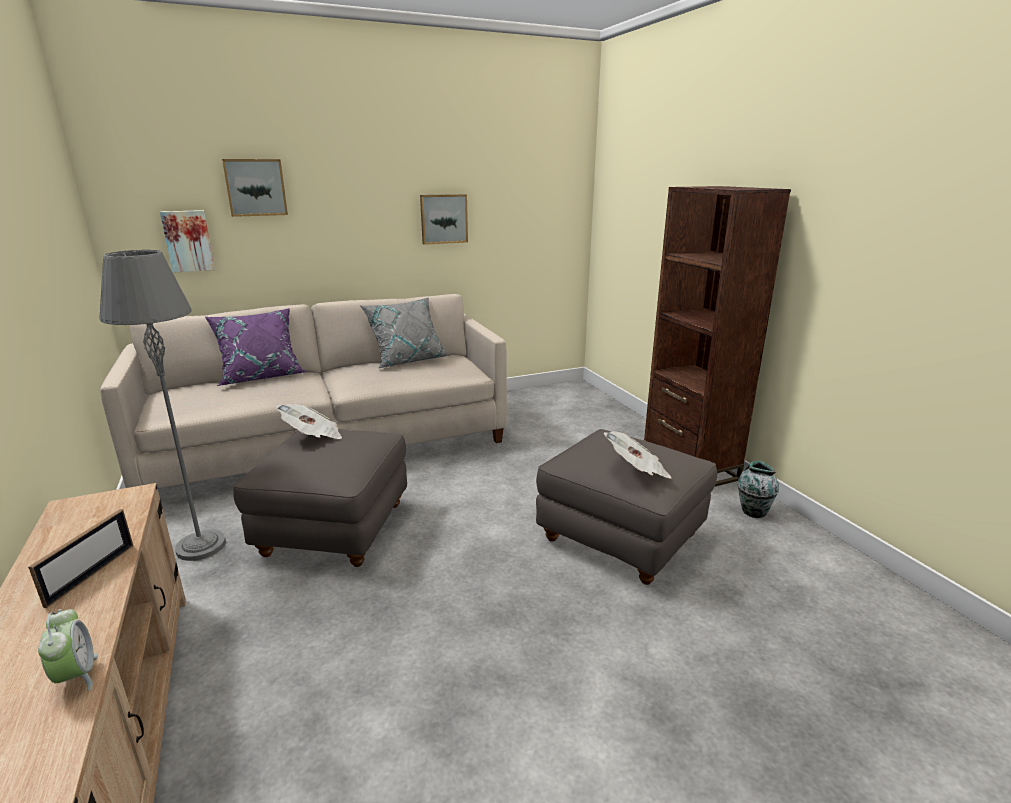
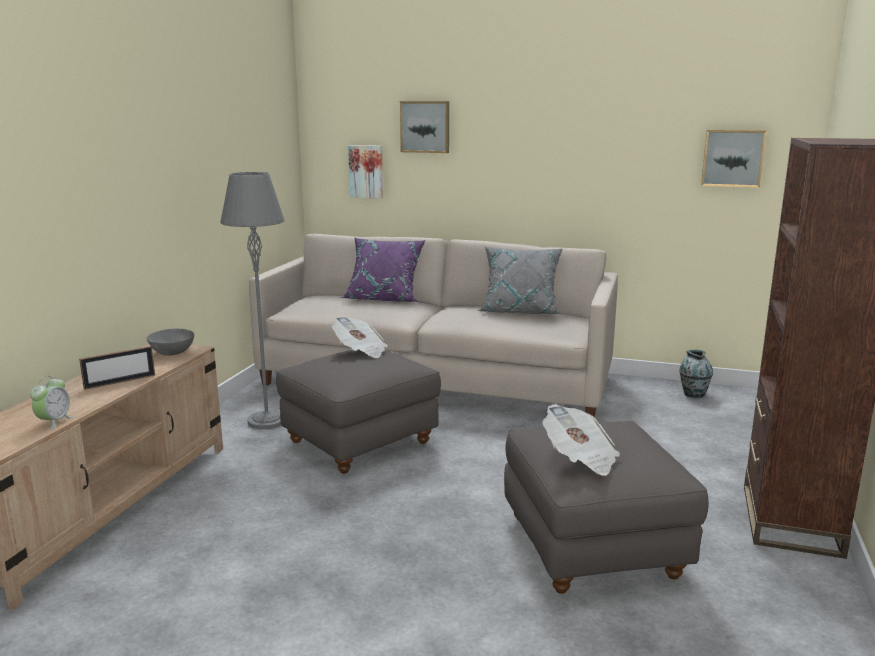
camera: 40 degrees right, 5 degrees down
picture [420,194,468,245] -> picture moved to [701,130,767,188]
vase [738,461,779,518] -> vase moved to [679,350,713,398]
none -> grey bowl [147,329,194,355]

